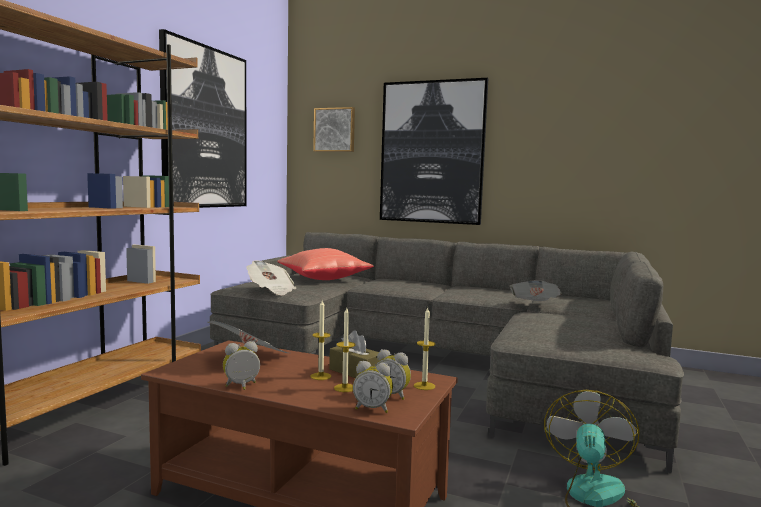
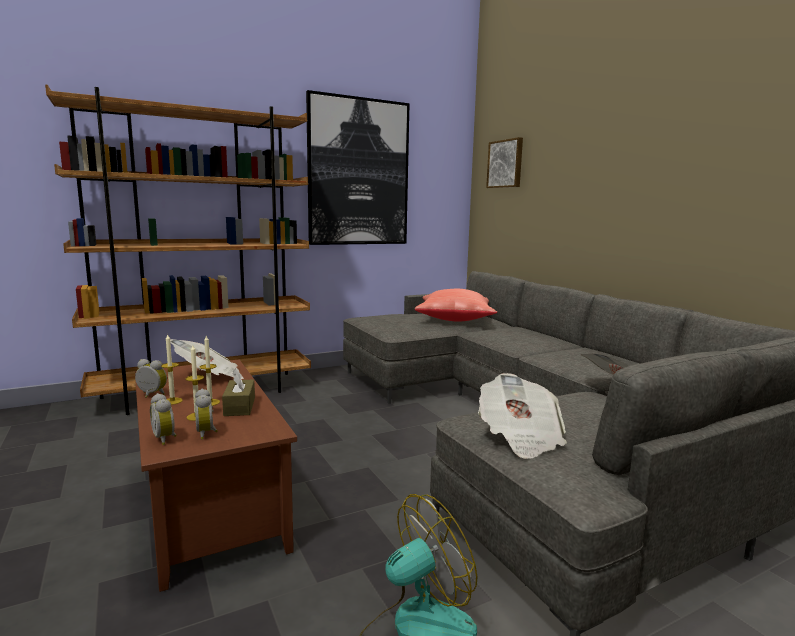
camera: 40 degrees right, 5 degrees up
newspaper [246,260,296,296] -> newspaper moved to [478,373,567,459]
picture [380,78,488,225] -> none
candle [414,307,435,390] -> candle moved to [161,333,183,405]

